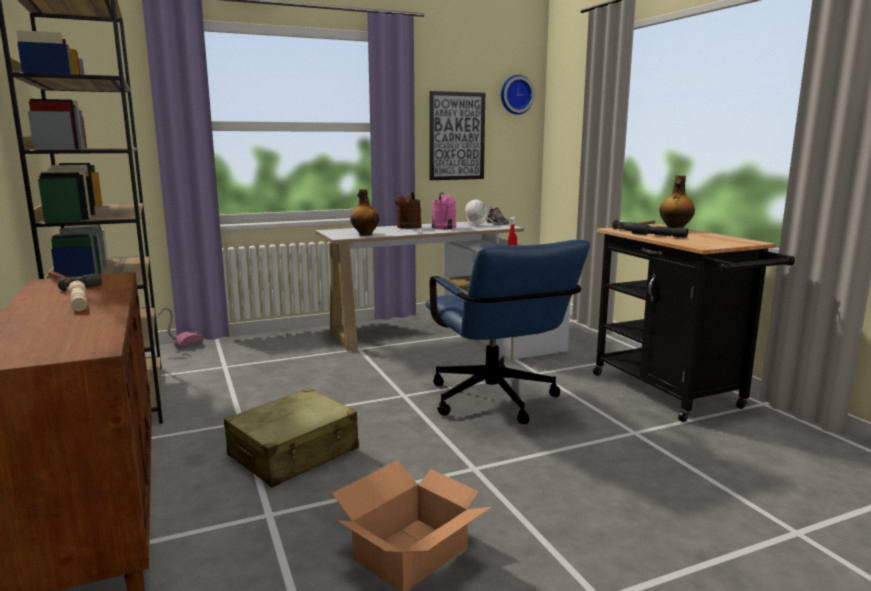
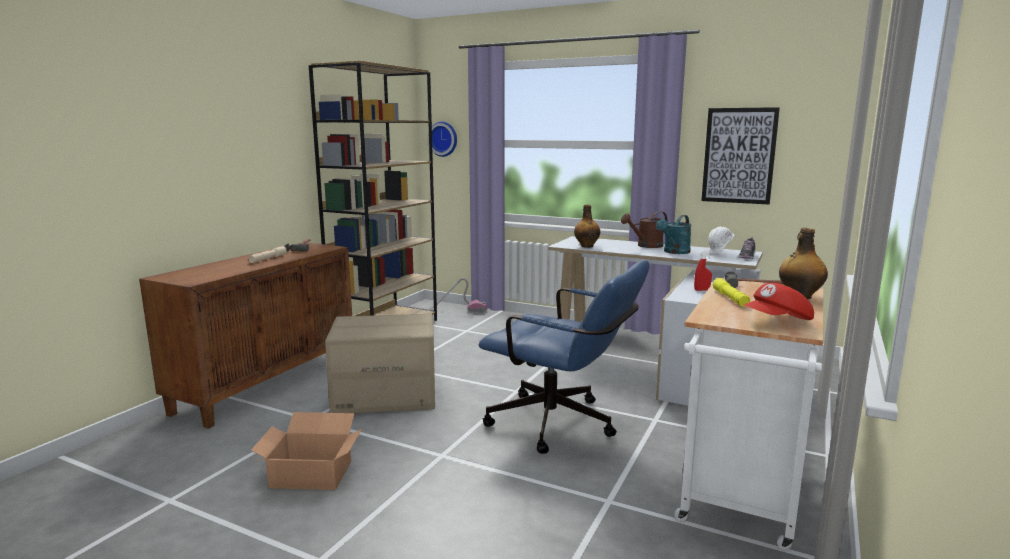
camera: 50 degrees right, 0 degrees up
beige suitcase [224,388,359,487] -> cardboard box [325,314,435,413]
blue office chair [425,240,590,424] -> blue office chair turned 90 degrees counterclockwise [478,260,650,454]
pink watering can [432,192,456,229] -> turquoise watering can [656,215,692,254]
wall clock [501,75,534,115] -> wall clock moved to [428,121,457,157]
black cart [593,224,795,422] -> white cart [674,278,823,550]
grey flashlight [631,223,688,238] -> yellow flashlight [713,278,750,307]
none -> red cap [744,283,814,320]

